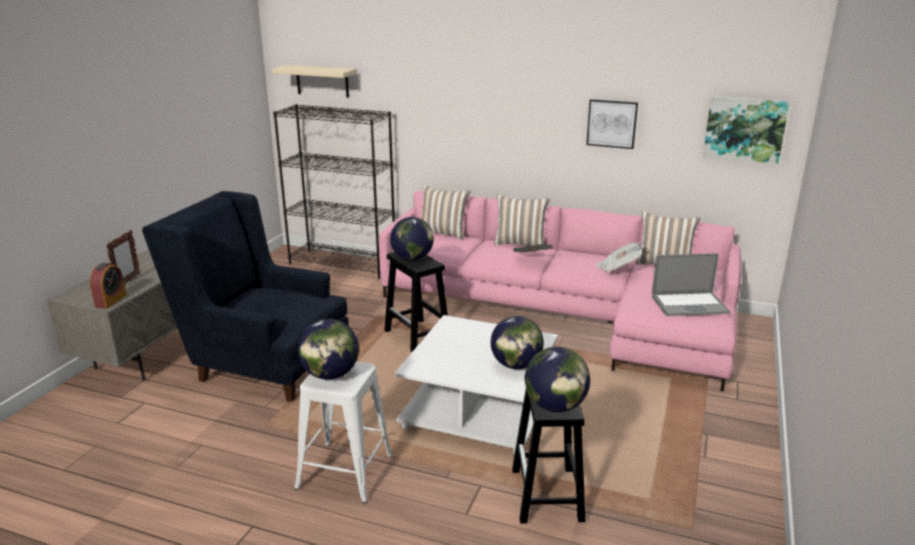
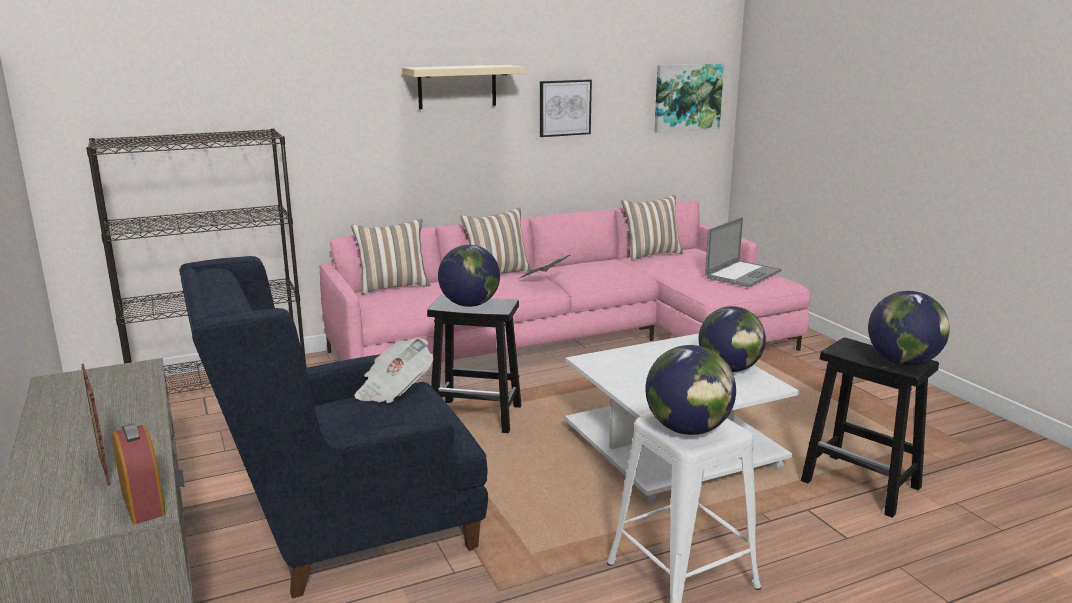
camera: 45 degrees left, 5 degrees down
beige shelf [272,65,357,98] -> beige shelf moved to [402,65,524,109]
newspaper [595,243,644,272] -> newspaper moved to [354,338,433,403]

